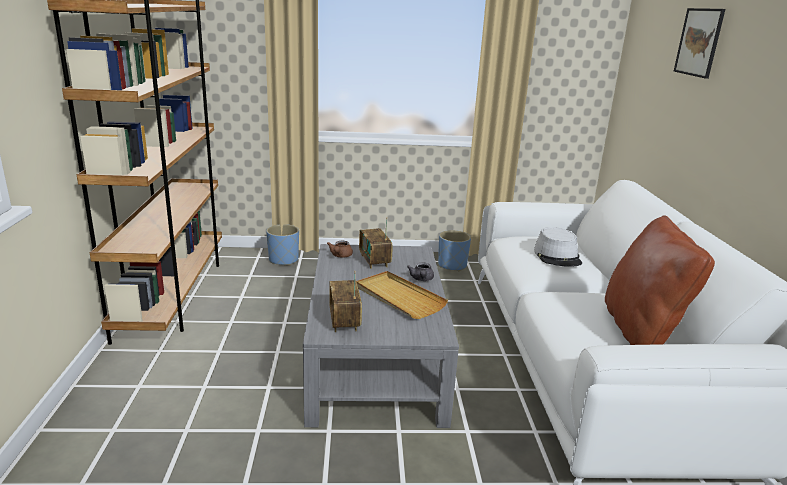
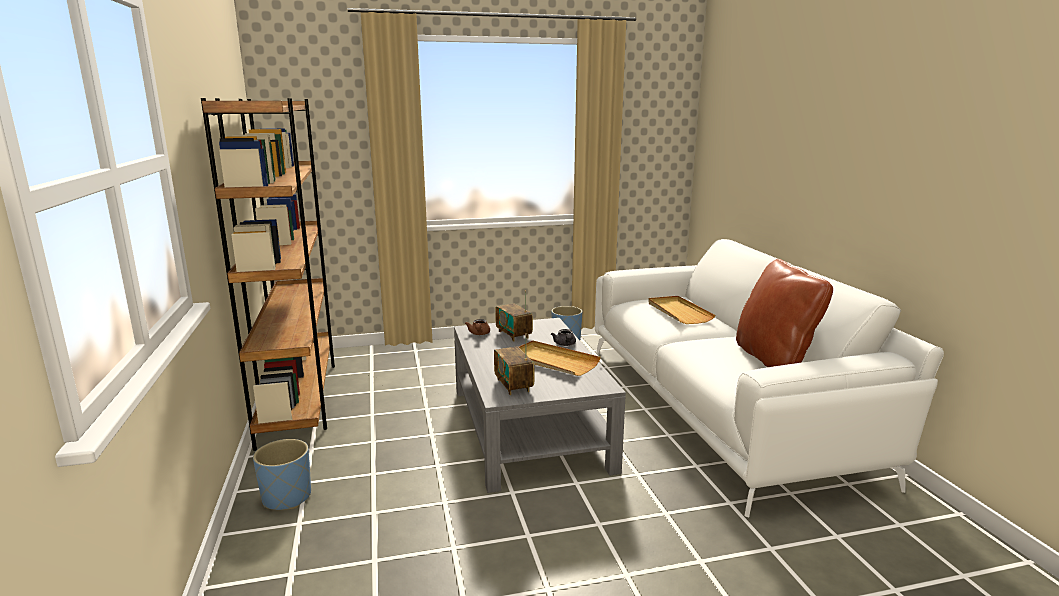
camera: 10 degrees left, 5 degrees down
blue planter [266,224,299,266] -> blue planter moved to [253,439,311,510]
grey hat [534,227,582,267] -> beige tray [648,296,715,324]
picture [674,8,725,79] -> none

